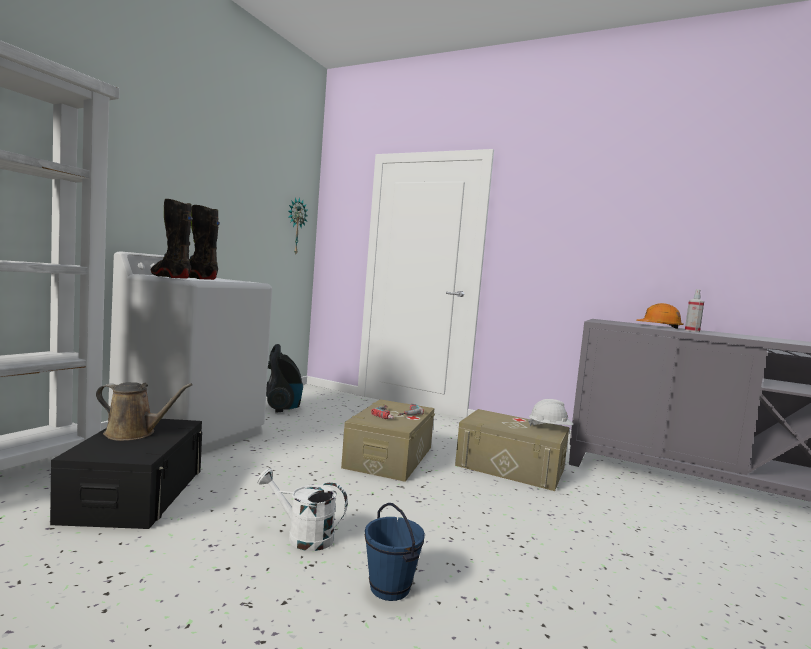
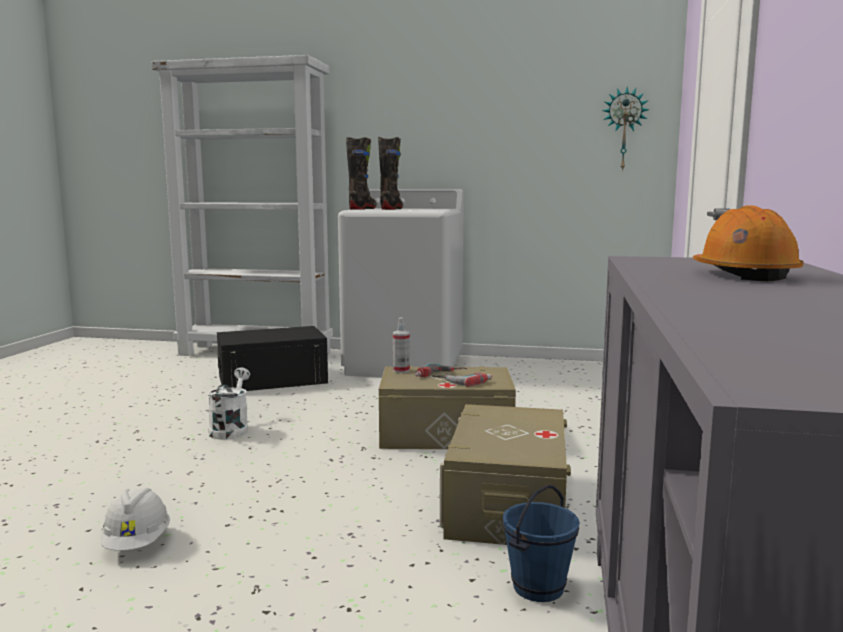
camera: 75 degrees right, 5 degrees up
brown watering can [96,382,193,441] -> none
vacuum cleaner [266,344,303,413] -> none
blue bucket [365,503,425,601] -> blue bucket moved to [503,485,580,602]
white hard hat [528,399,573,426] -> white hard hat moved to [100,488,170,551]
spray bottle [685,289,704,332] -> spray bottle moved to [393,317,410,373]

